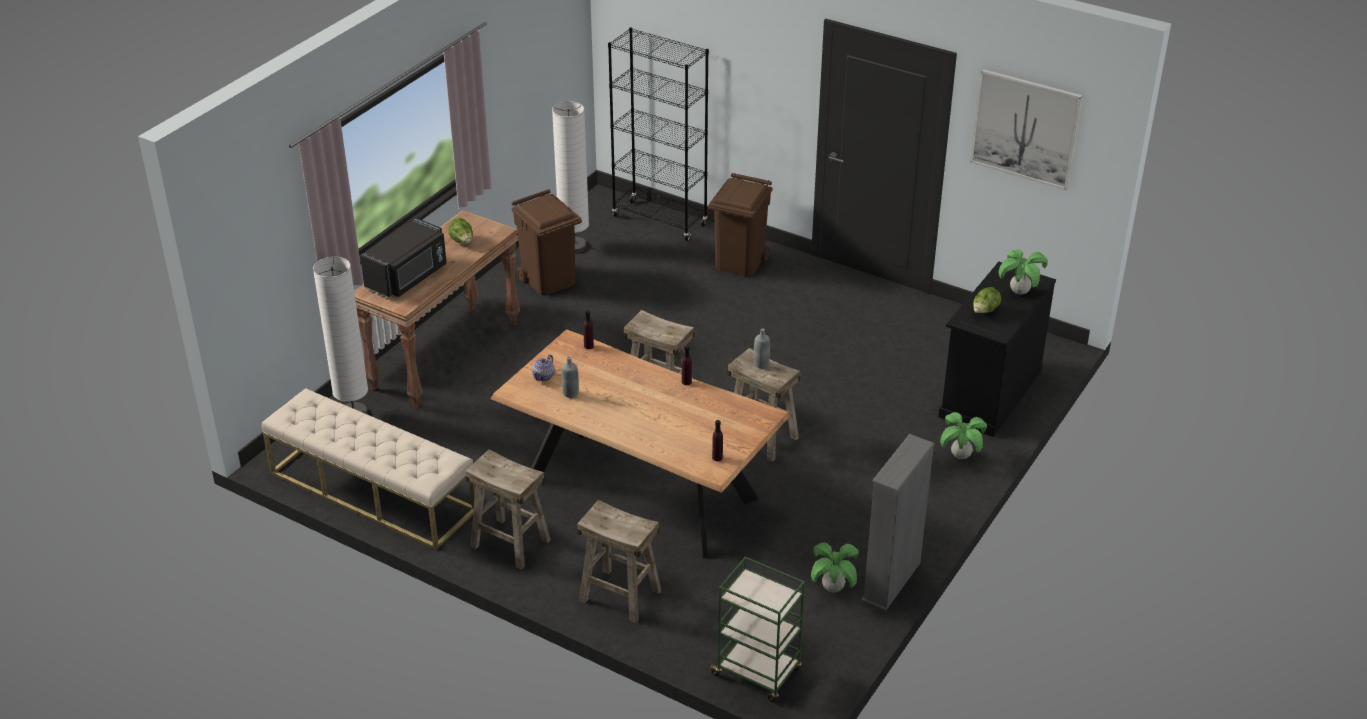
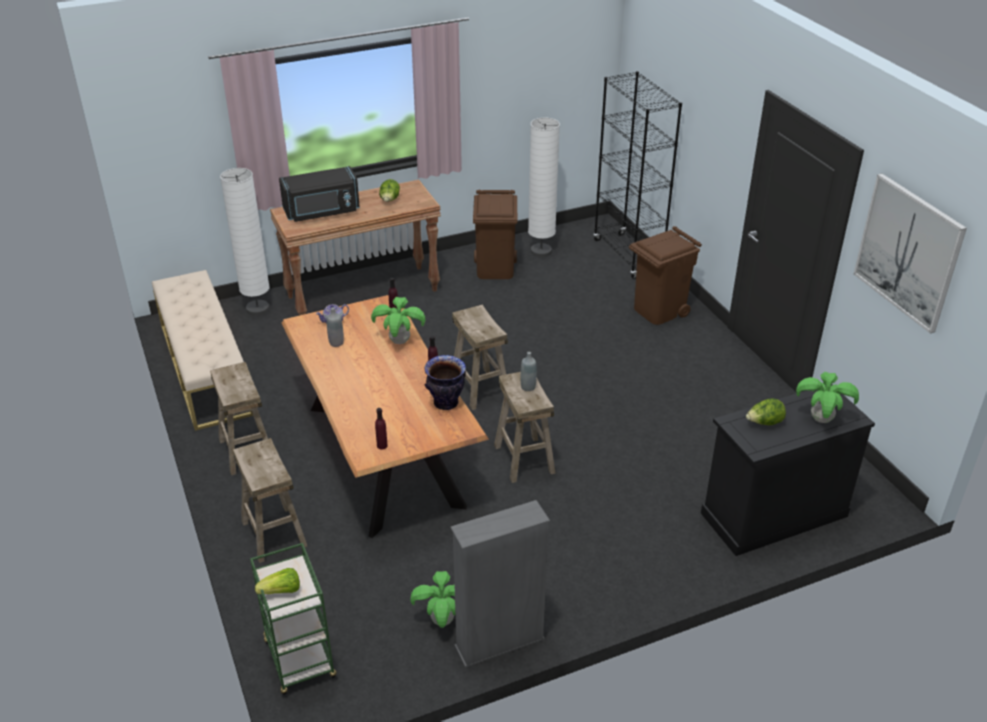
camera: 35 degrees right, 0 degrees up
potted plant [940,412,987,459] -> potted plant moved to [371,297,425,344]
none -> lettuce [255,568,300,594]
none -> vase [424,355,466,410]

